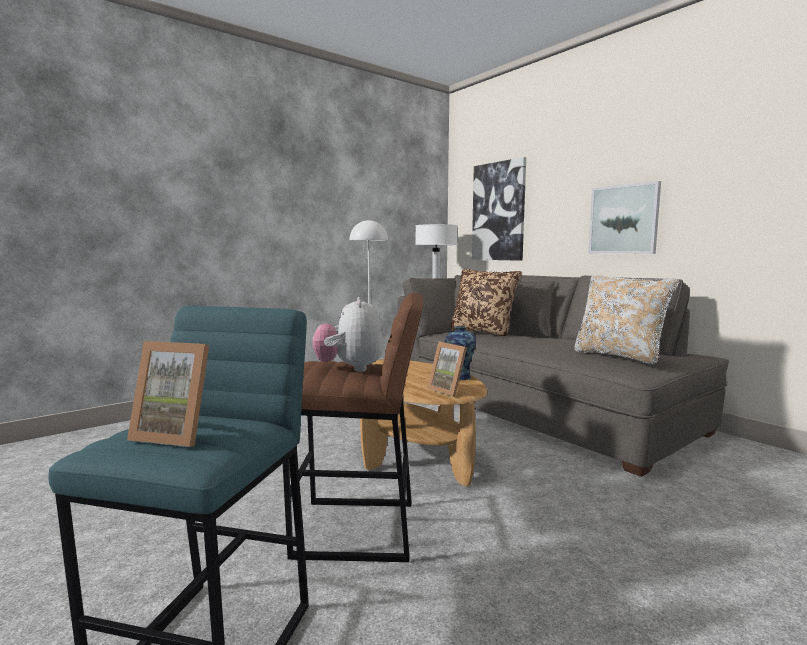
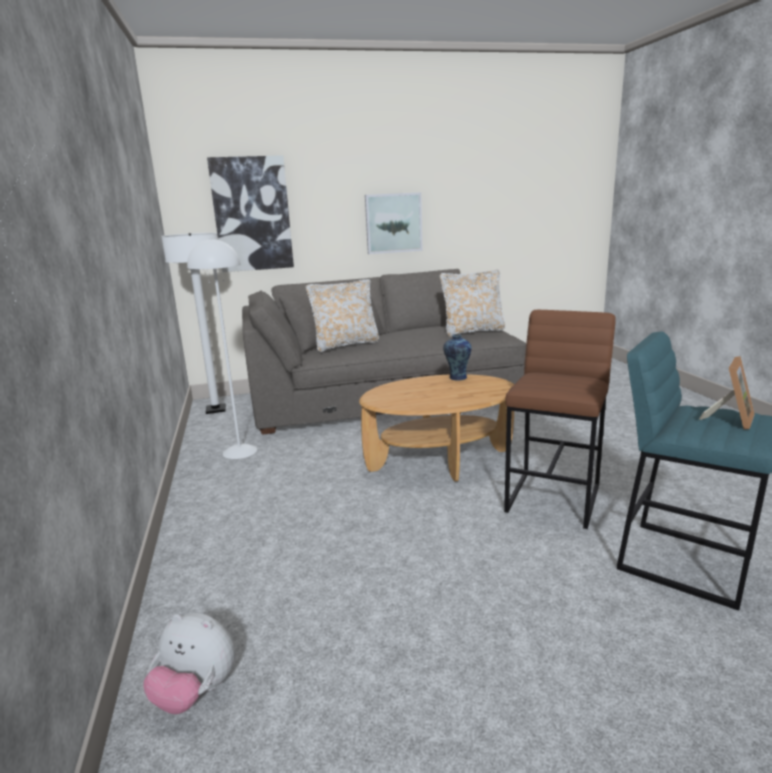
camera: 65 degrees left, 10 degrees up
plush toy [313,297,383,372] -> plush toy moved to [143,613,235,714]
picture frame [427,342,467,397] -> none
brown pillow [451,268,522,336] -> white pillow [306,279,379,352]

